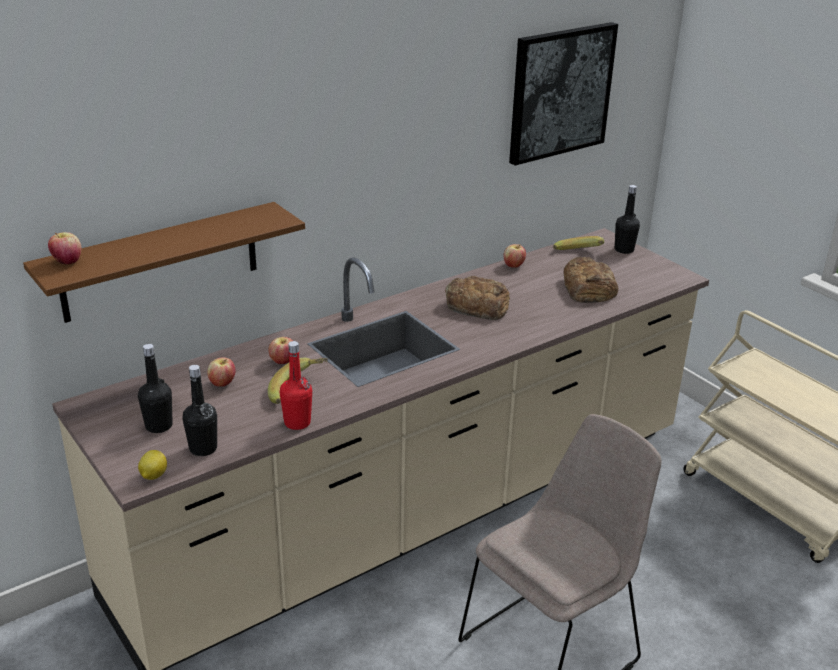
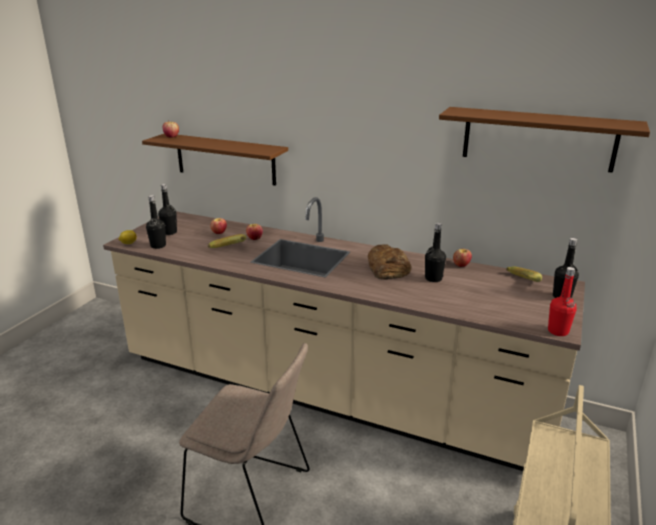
camera: 60 degrees right, 5 degrees down
red bottle [280,341,312,430] -> red bottle moved to [548,267,577,336]
picture [509,22,618,165] -> brown shelf [439,107,650,173]
bread [564,257,618,303] -> none
none -> black bottle [425,223,446,282]

